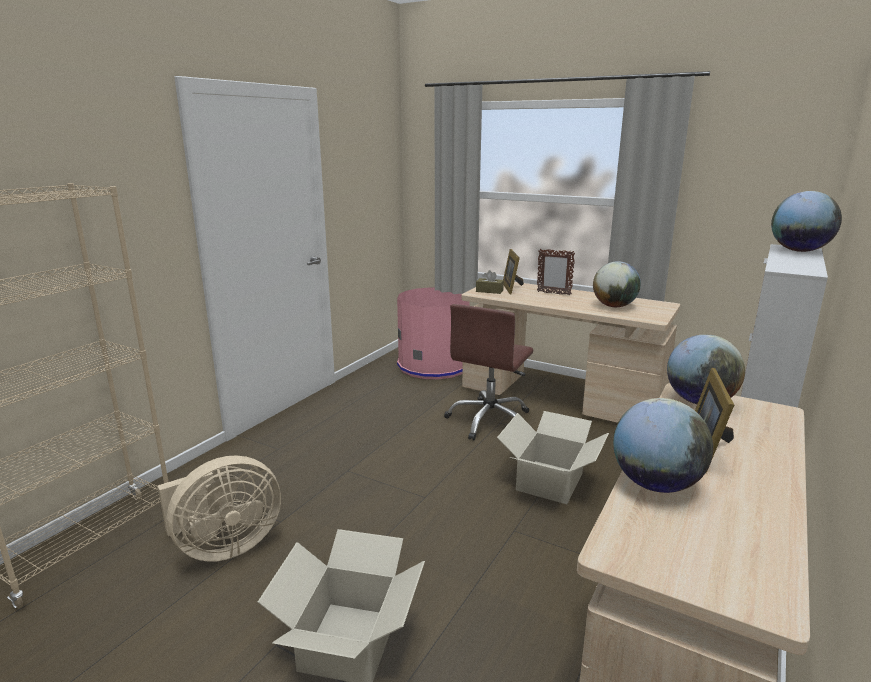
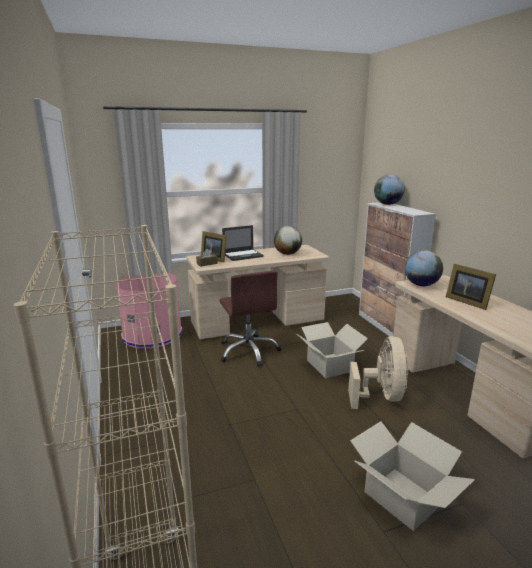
camera: 50 degrees left, 0 degrees up
beige fan [158,455,281,562] -> beige fan moved to [348,336,408,409]
picture frame [537,249,575,296] -> laptop [222,225,264,261]
globe [613,398,713,493] -> none

